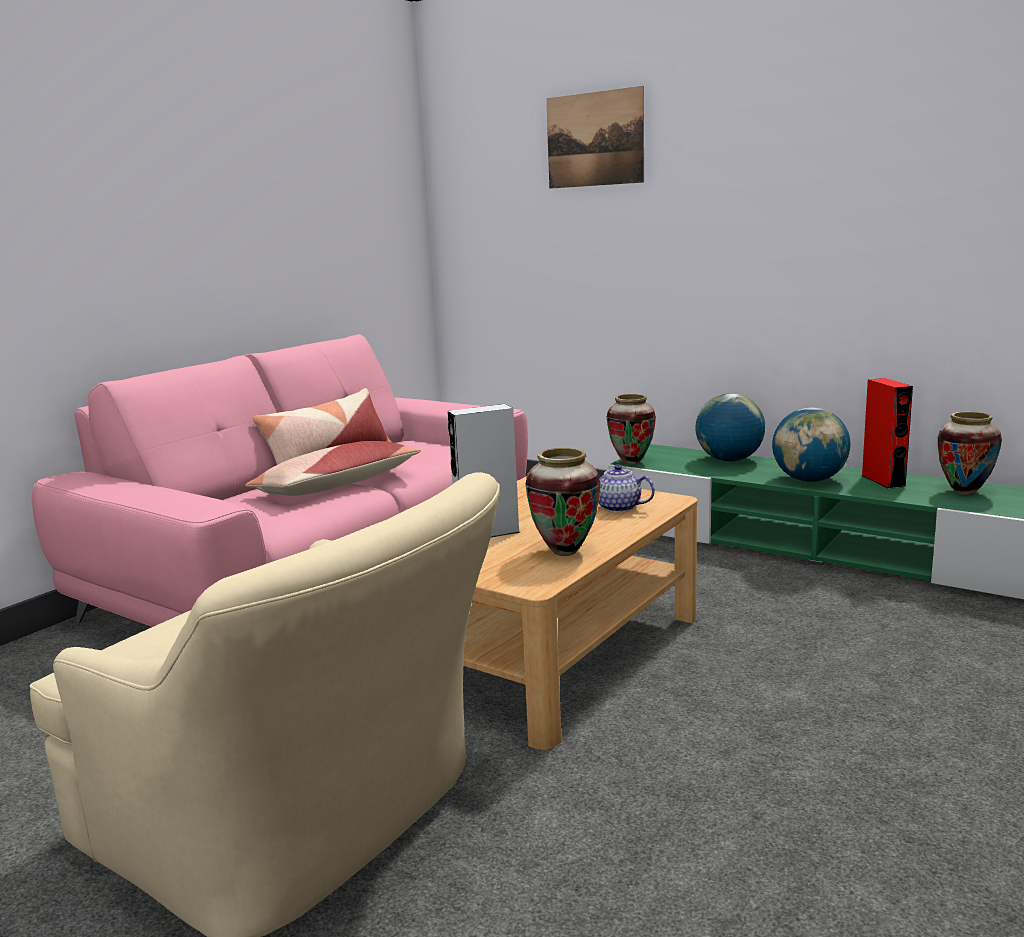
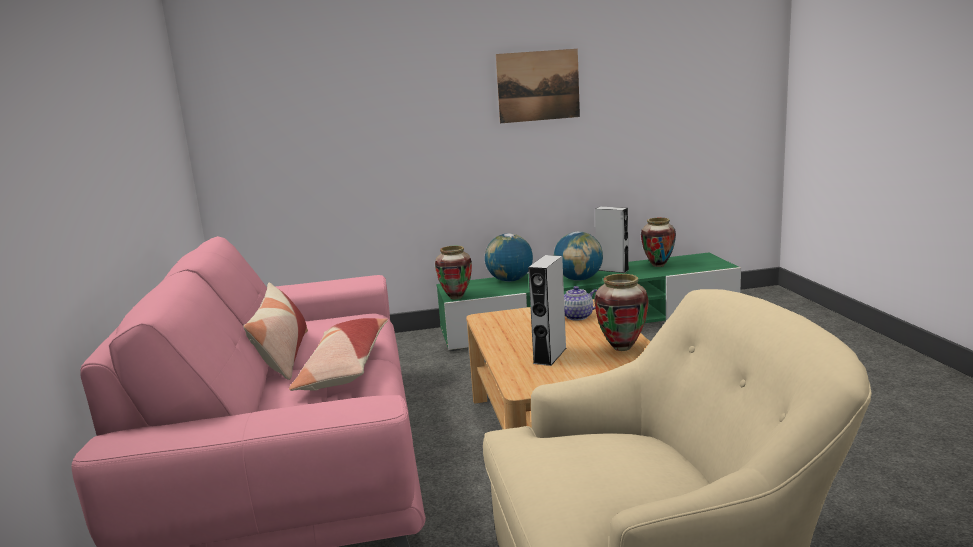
camera: 45 degrees left, 0 degrees up
picture [546,86,644,189] -> picture moved to [496,49,580,123]
red speaker [862,378,913,489] -> grey speaker [595,207,629,273]

